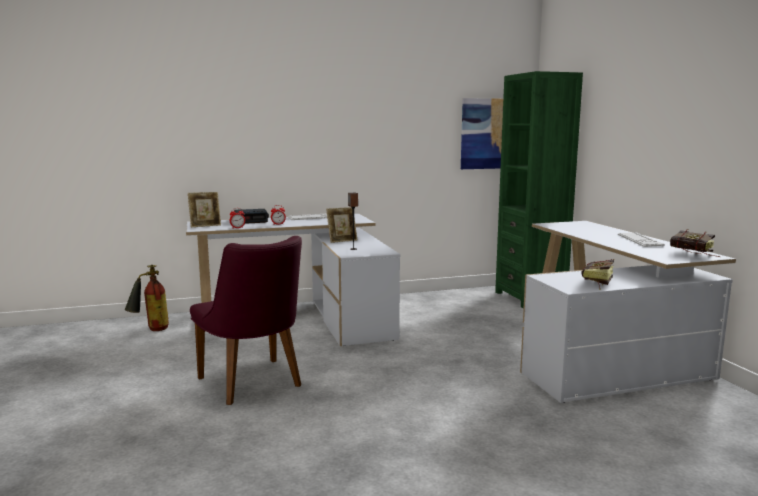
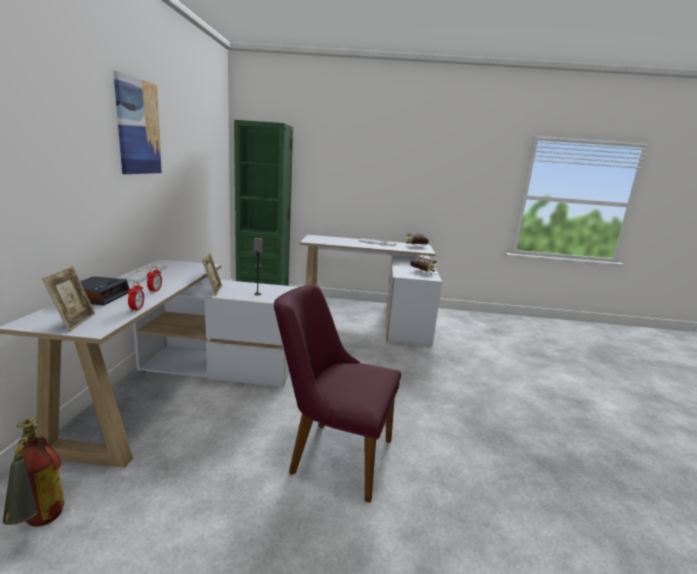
camera: 70 degrees left, 5 degrees up
purple chair [190,236,302,405] -> purple chair turned 150 degrees counterclockwise [274,284,401,503]
picture [461,98,503,169] -> picture moved to [113,71,162,174]

